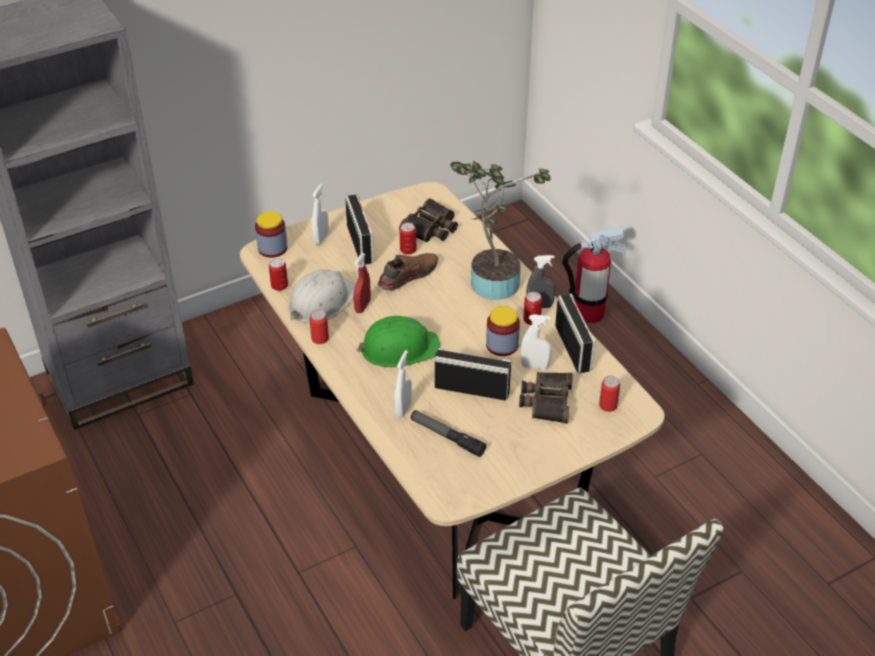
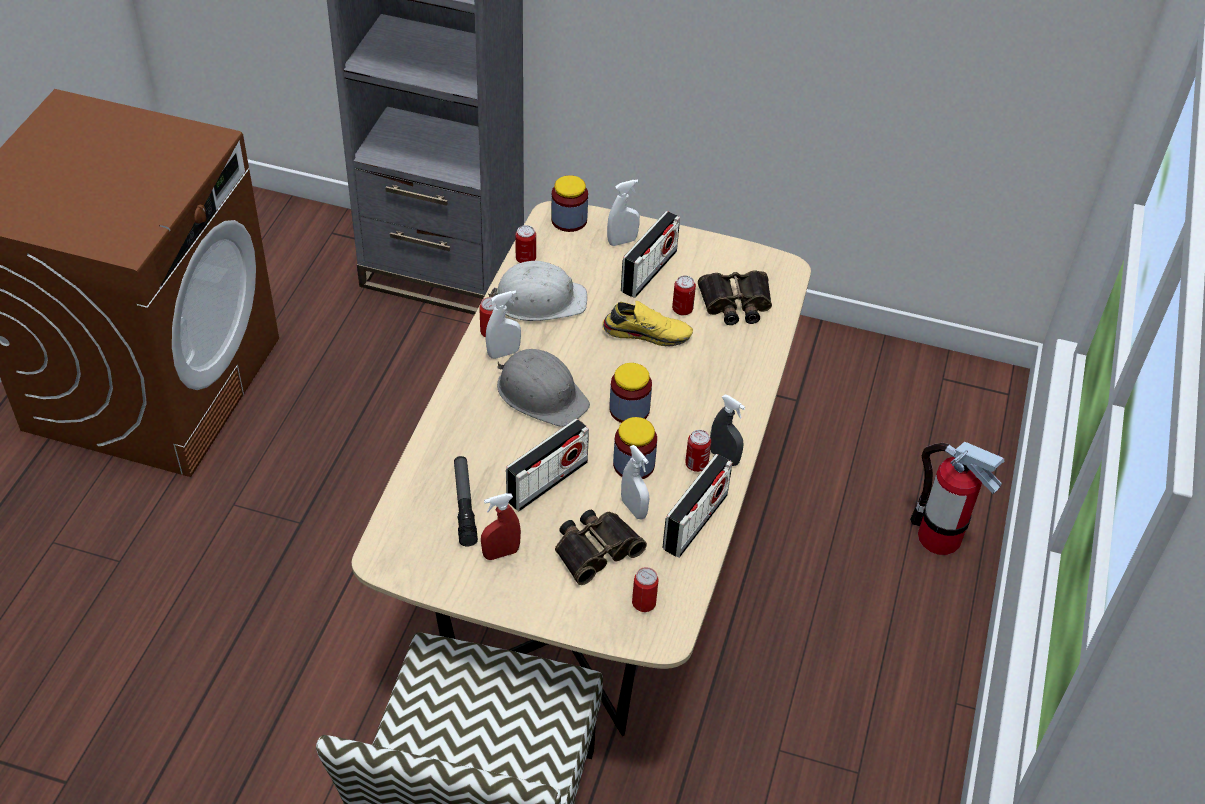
camera: 45 degrees right, 5 degrees up
red spray bottle [353,253,371,313] -> red spray bottle moved to [481,493,521,560]
green hard hat [357,316,441,367] -> grey hard hat [497,349,590,427]
brown shoe [378,253,438,291] -> yellow shoe [602,301,693,346]
white spray bottle [394,350,412,418] -> white spray bottle moved to [486,291,521,359]
radio [434,348,511,401] -> radio turned 75 degrees clockwise [506,419,589,511]
potted plant [450,161,551,300] -> none
none -> jar [609,363,652,423]

